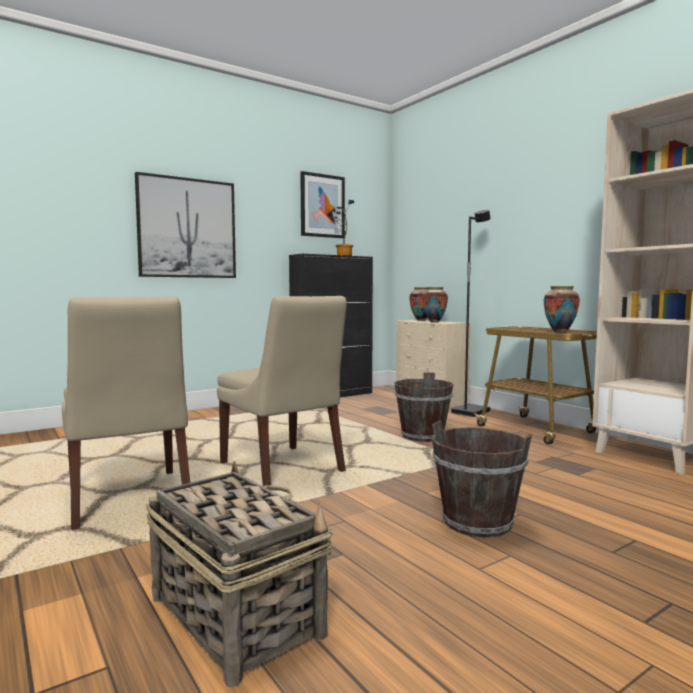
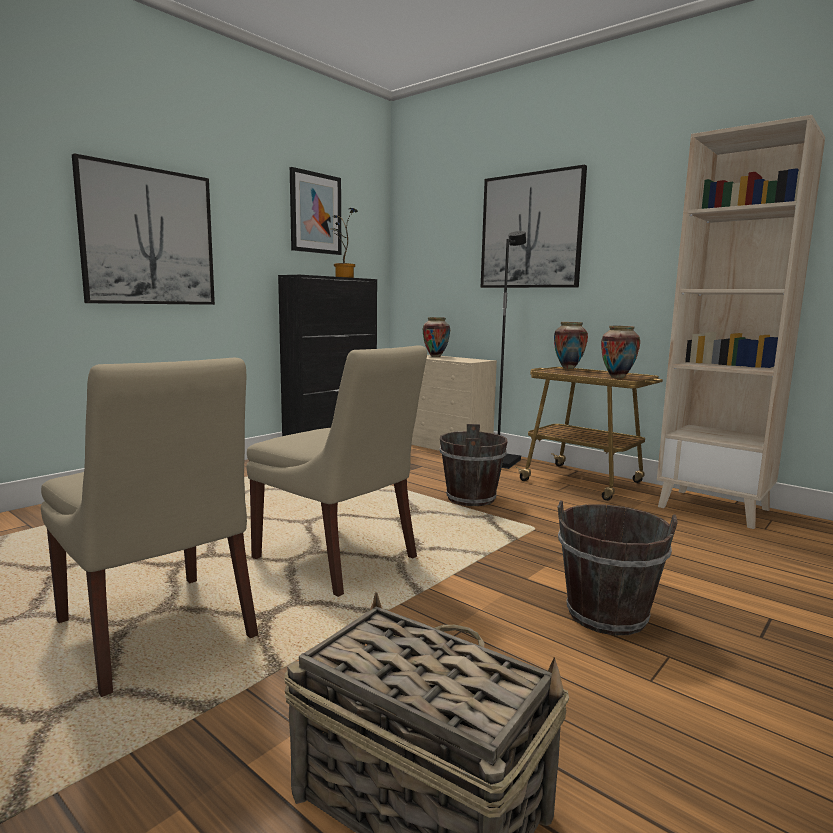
camera: 15 degrees left, 5 degrees up
vase [422,287,448,323] -> vase moved to [554,322,588,369]
none -> picture [481,165,587,288]

